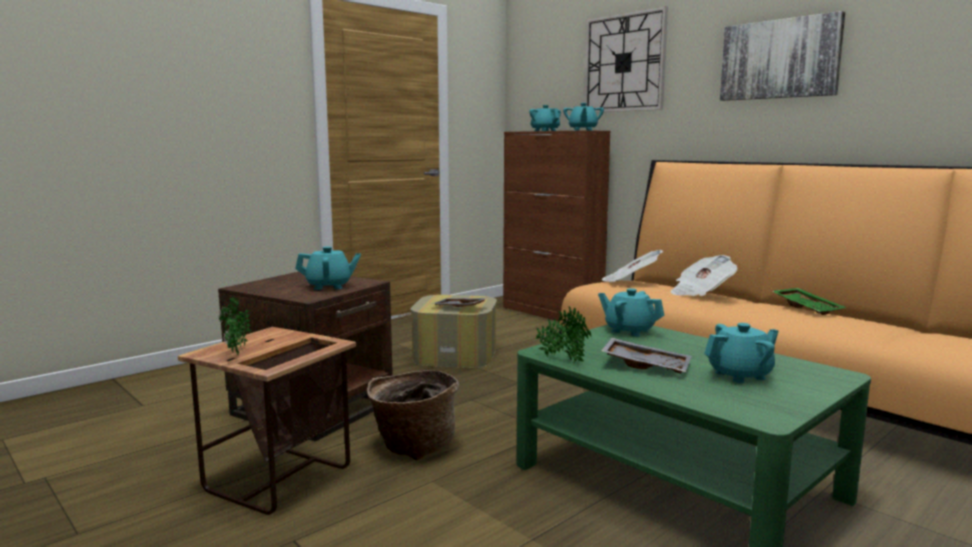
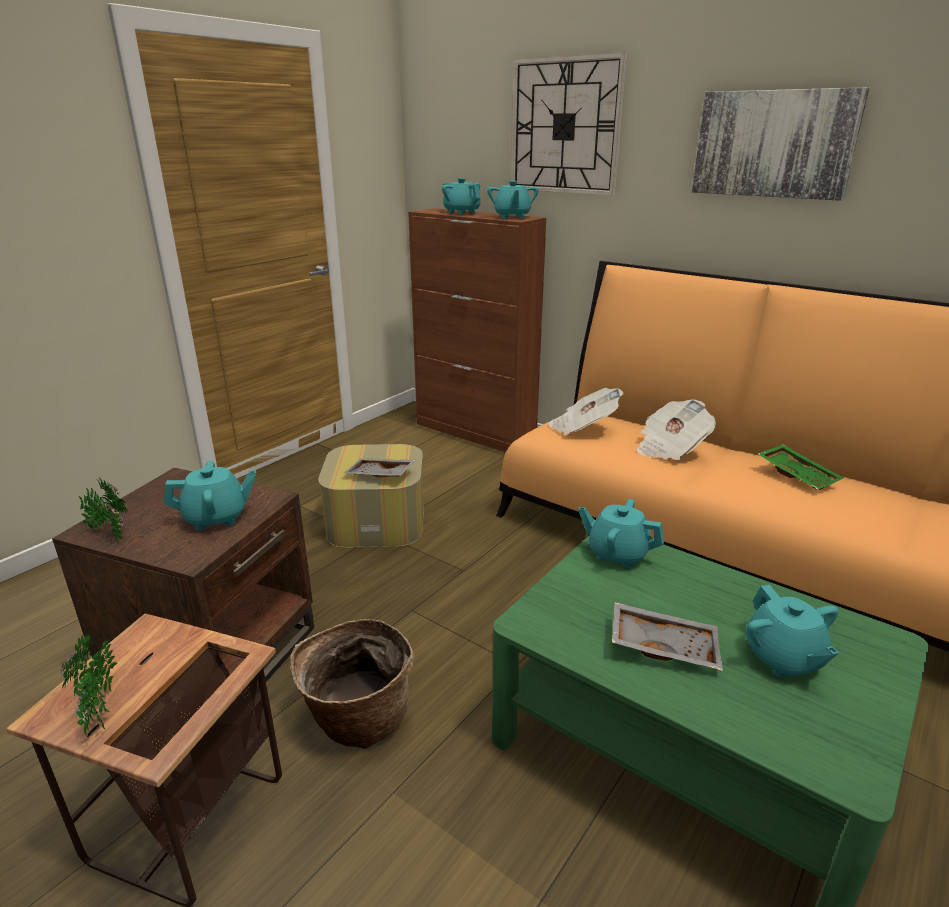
camera: 10 degrees left, 15 degrees up
potted plant [535,306,592,363] -> potted plant moved to [79,478,128,540]
turquoise teapot [704,323,778,383] -> turquoise teapot turned 105 degrees clockwise [746,585,839,678]

